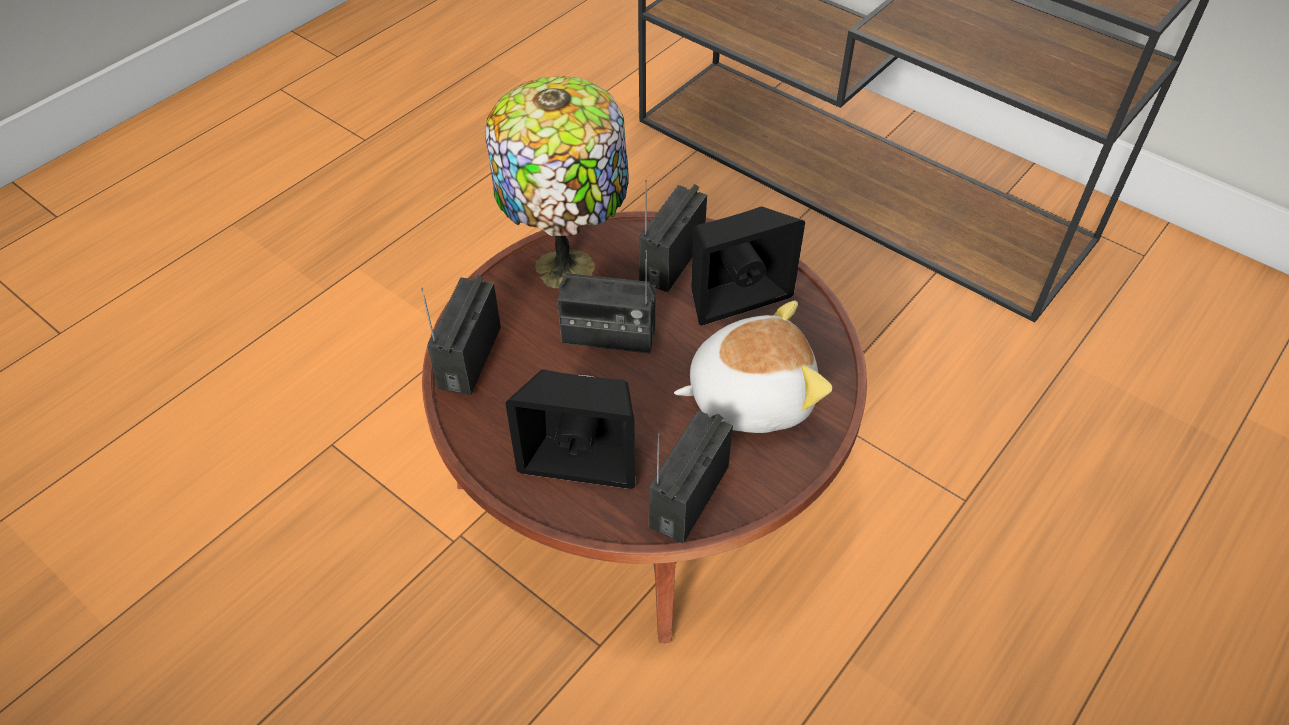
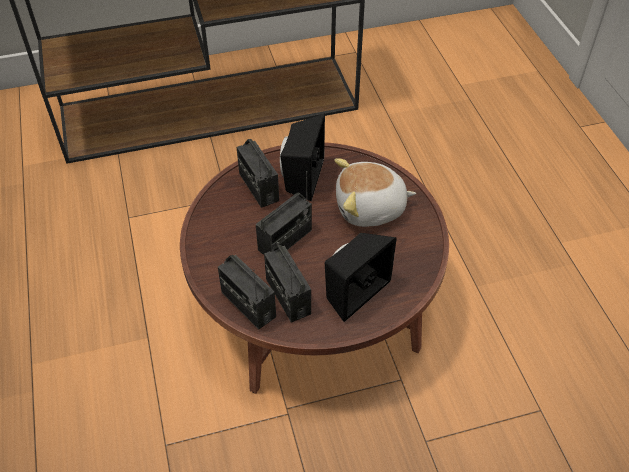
camera: 55 degrees left, 0 degrees up
table lamp [485,76,629,288] -> none
radio [649,410,733,543] -> radio moved to [264,245,311,323]
plush toy [674,301,832,433] -> plush toy turned 120 degrees counterclockwise [334,158,416,227]

